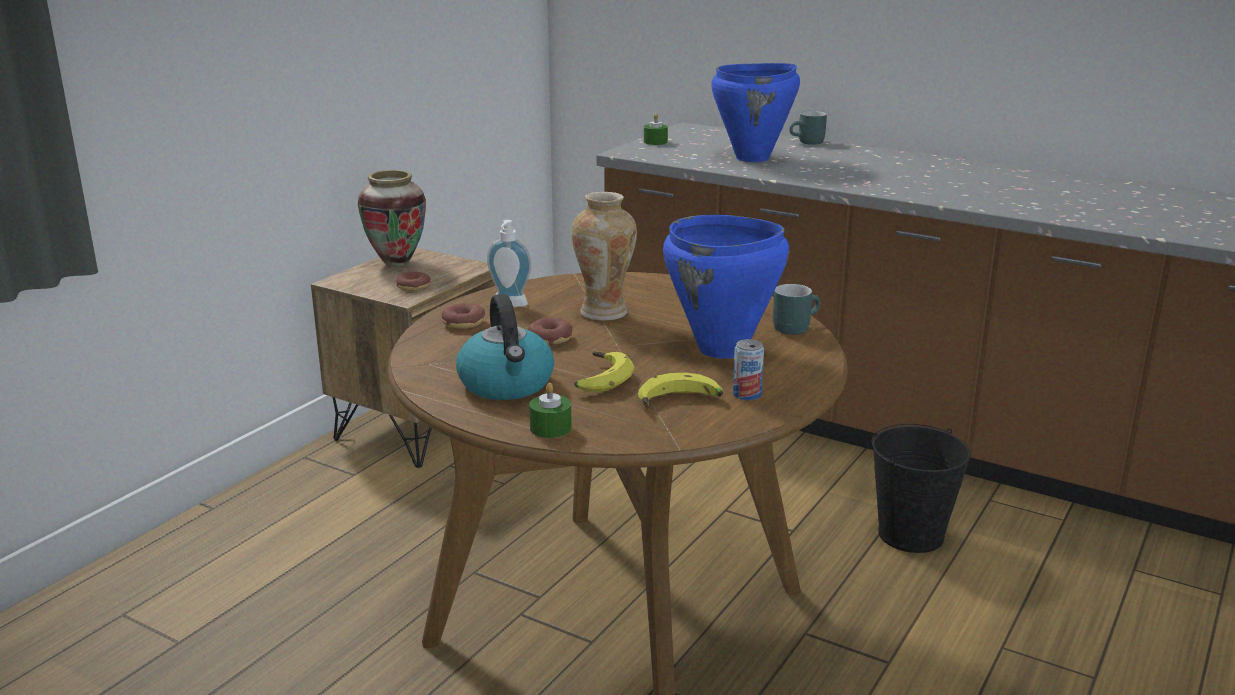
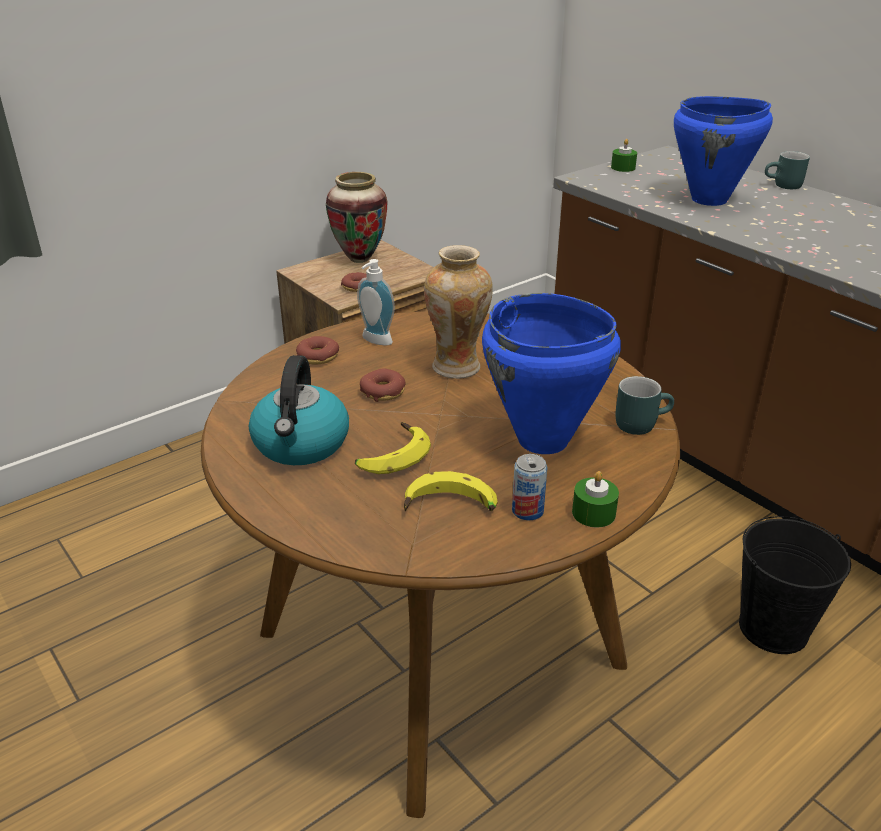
camera: 20 degrees right, 10 degrees up
green candle [529,383,572,438] -> green candle moved to [572,471,619,527]

